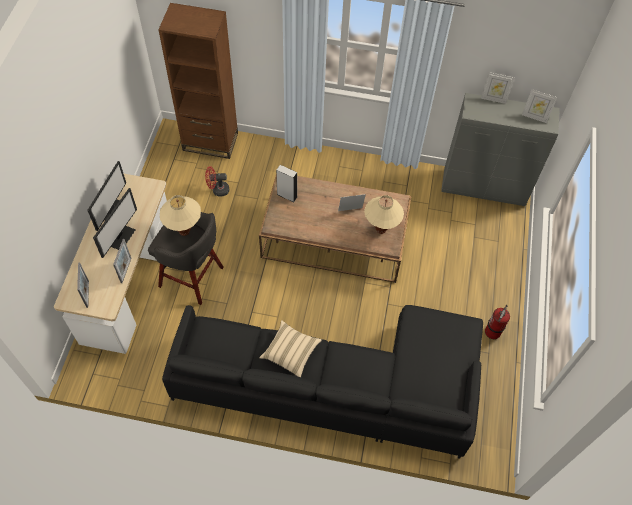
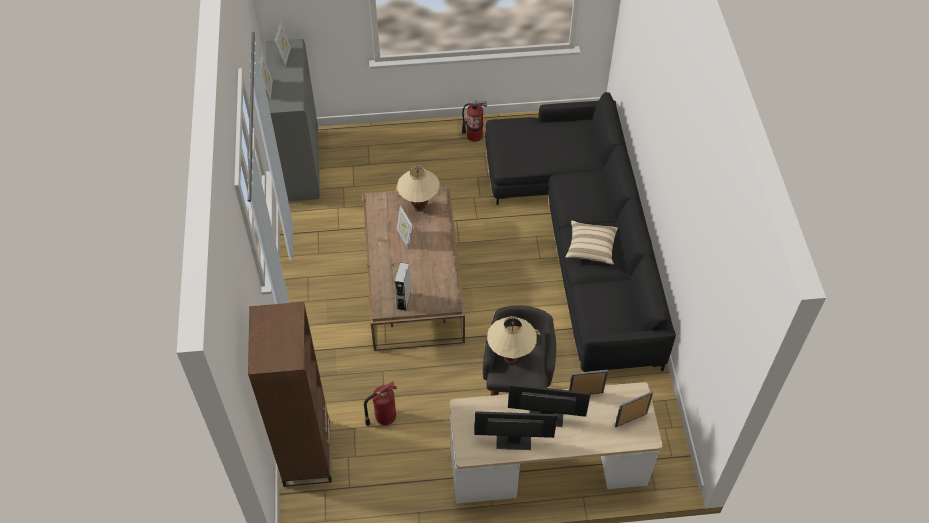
camera: 105 degrees left, 5 degrees down
red fan [205,166,229,197] -> fire extinguisher [364,381,397,426]

